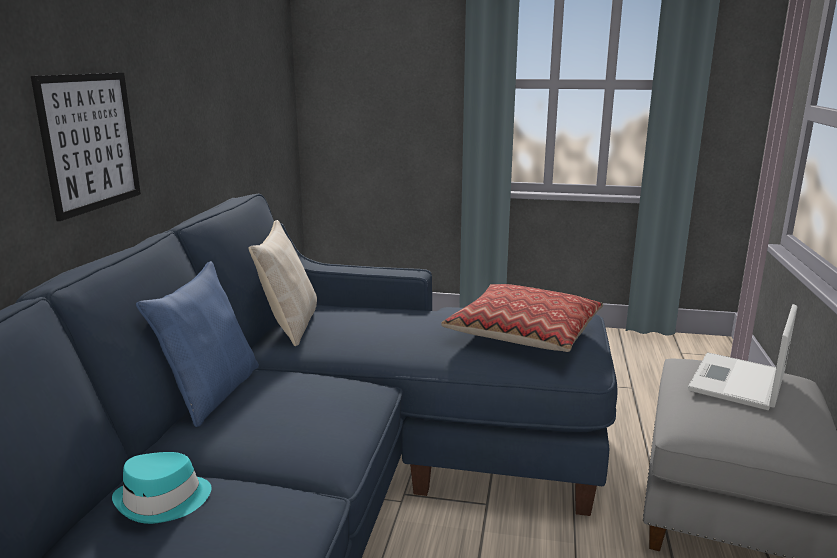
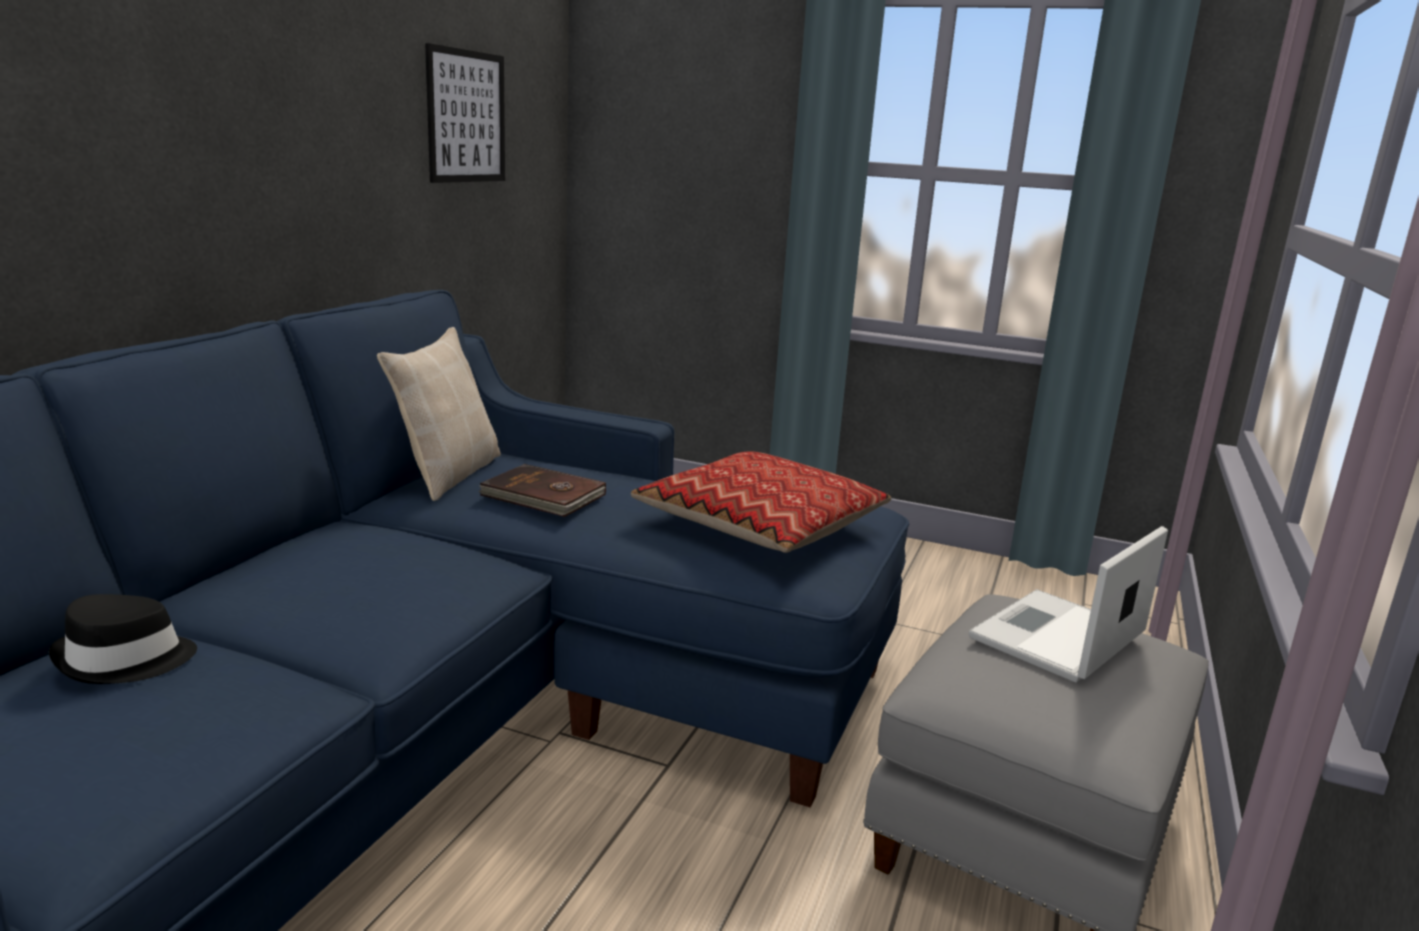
camera: 10 degrees right, 0 degrees up
picture [31,73,141,221] -> picture moved to [425,43,505,183]
turquoise hat [112,452,211,524] -> black hat [49,594,197,684]
blue pillow [136,261,259,427] -> none
none -> brown book [478,464,606,517]

